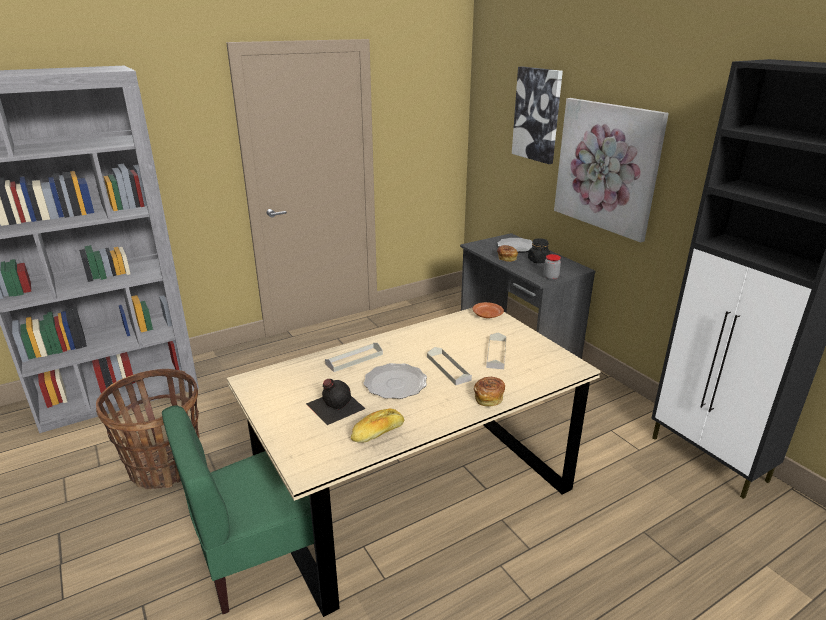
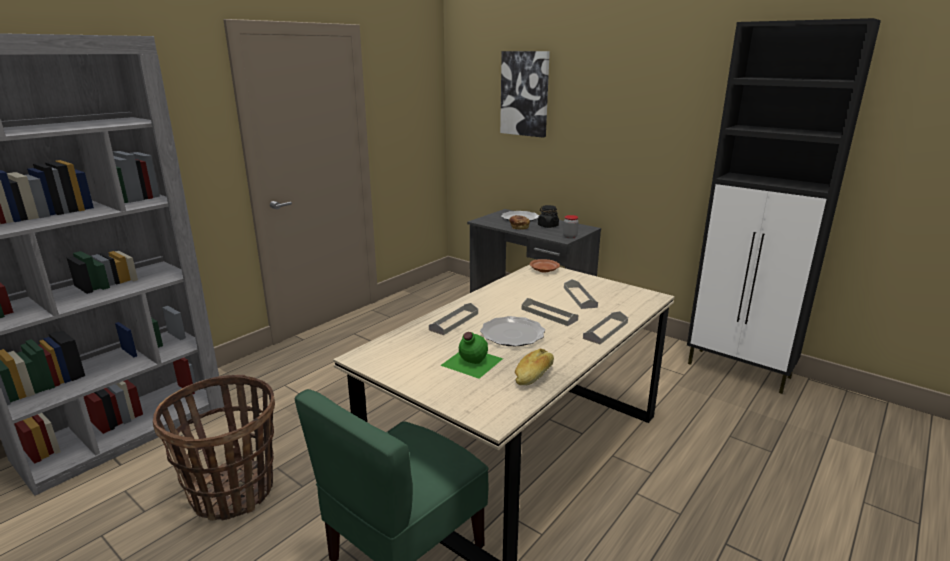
camera: 20 degrees left, 5 degrees down
black bottle [306,379,366,425] -> green bottle [440,332,503,379]
bread [474,377,505,407] -> grey tray [583,311,628,344]
picture [554,98,669,243] -> none

